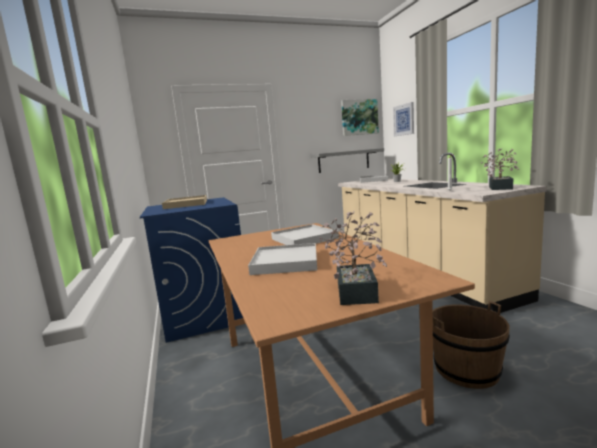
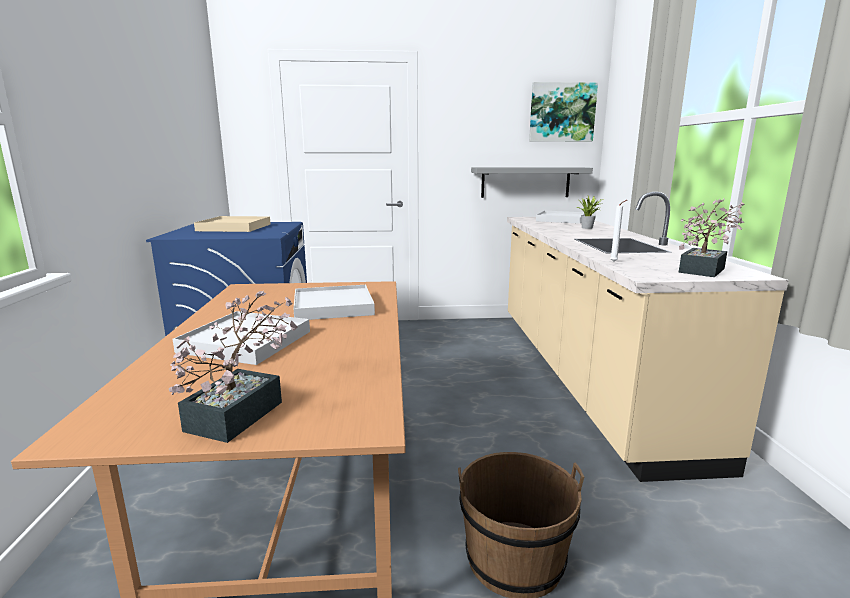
camera: 15 degrees right, 5 degrees up
picture [393,102,414,136] -> none

